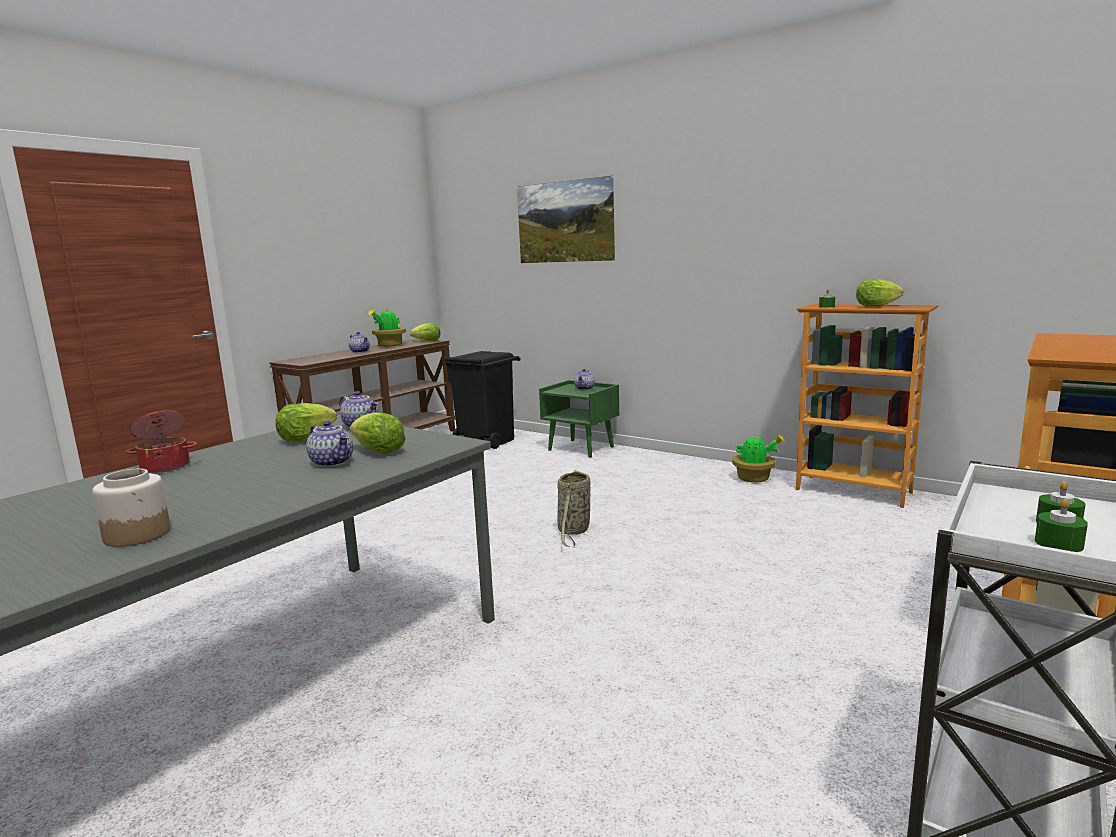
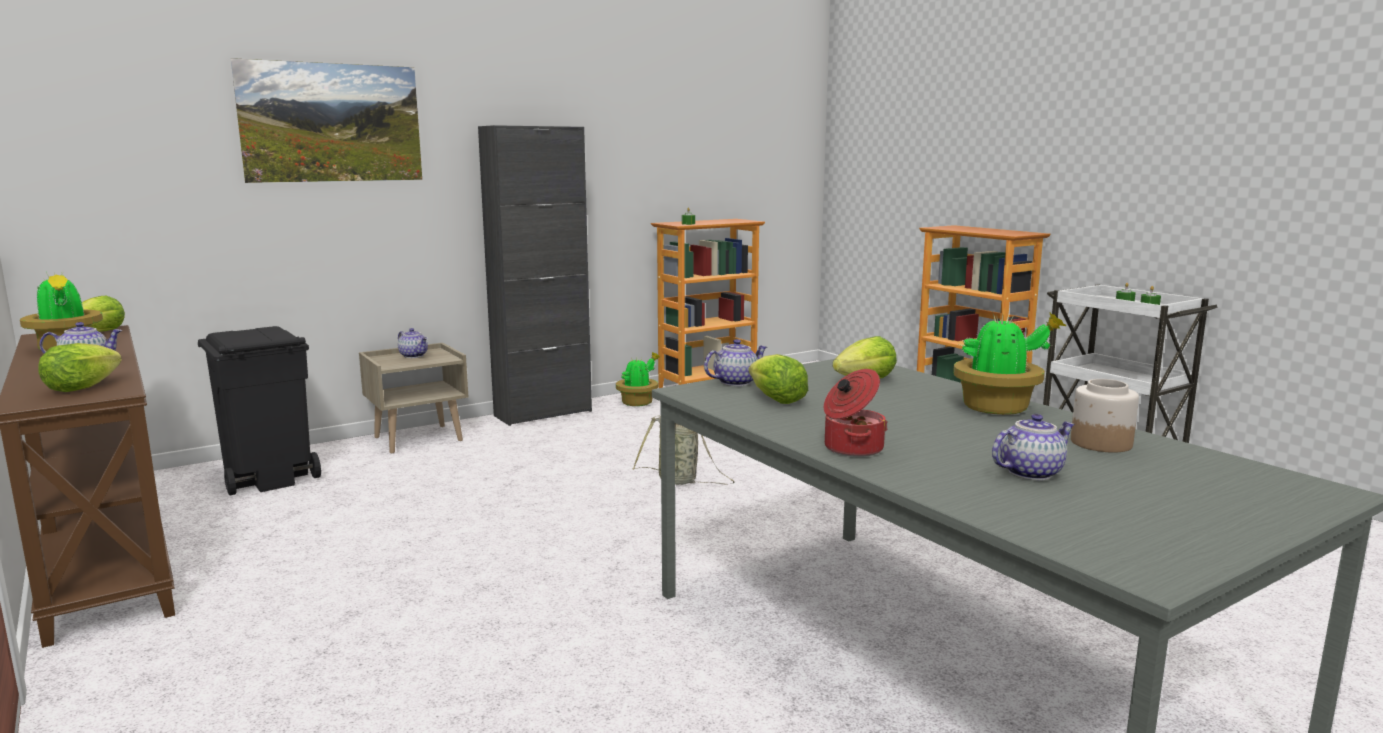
camera: 70 degrees left, 0 degrees up
teapot [306,421,353,467] -> teapot moved to [992,414,1075,480]
green nightstand [539,380,619,458] -> beige nightstand [359,343,468,453]
lettuce [856,279,904,307] -> lettuce moved to [38,343,122,392]
none -> black cabinet [478,125,592,426]
none -> potted plant [953,312,1067,415]

